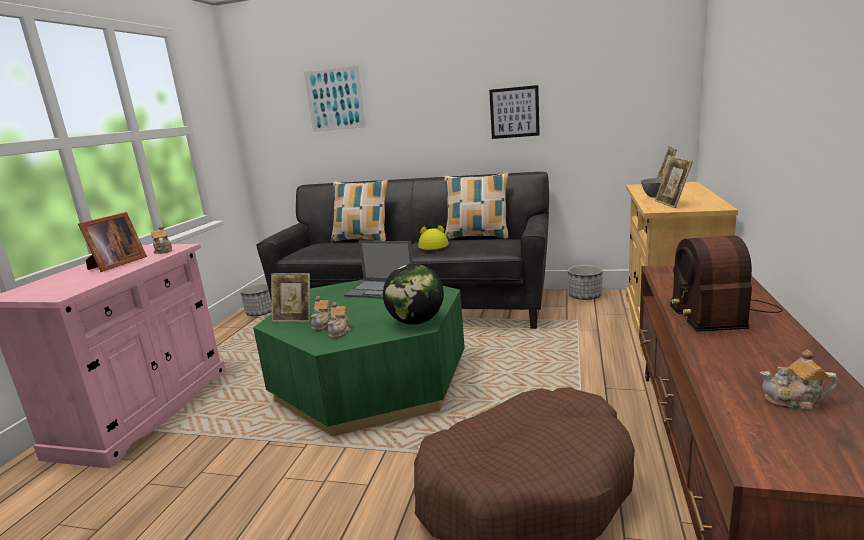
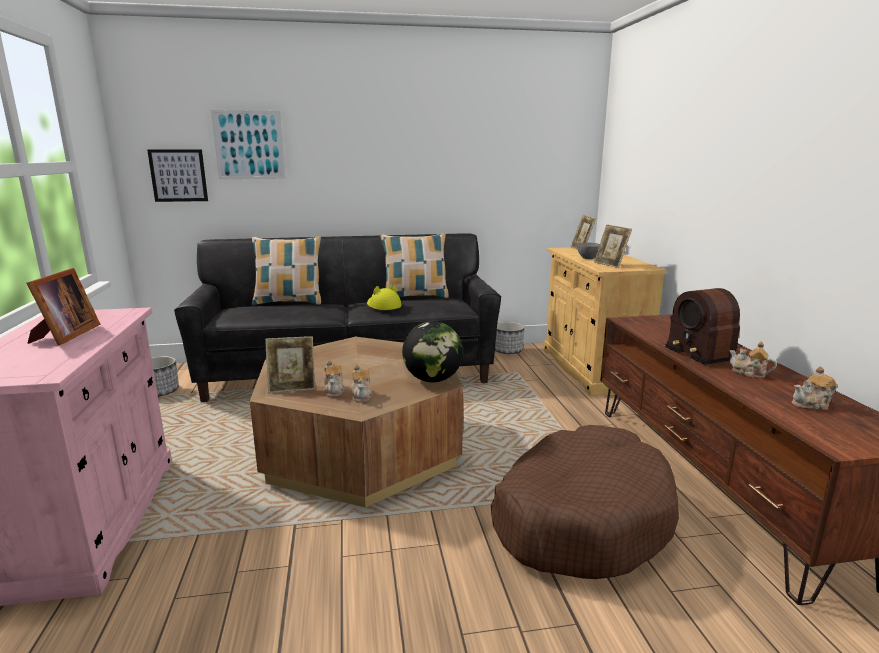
camera: 25 degrees left, 0 degrees up
teapot [151,225,172,254] -> teapot moved to [729,342,777,378]
green coffee table [253,279,465,437] -> brown coffee table [250,337,463,508]
laptop [344,241,413,299] -> none
picture [489,85,540,139] -> picture moved to [147,149,208,202]

